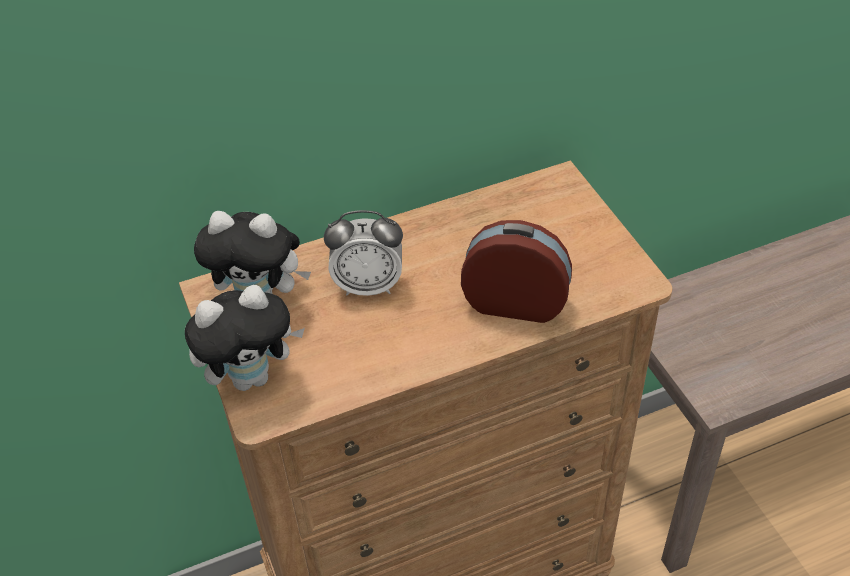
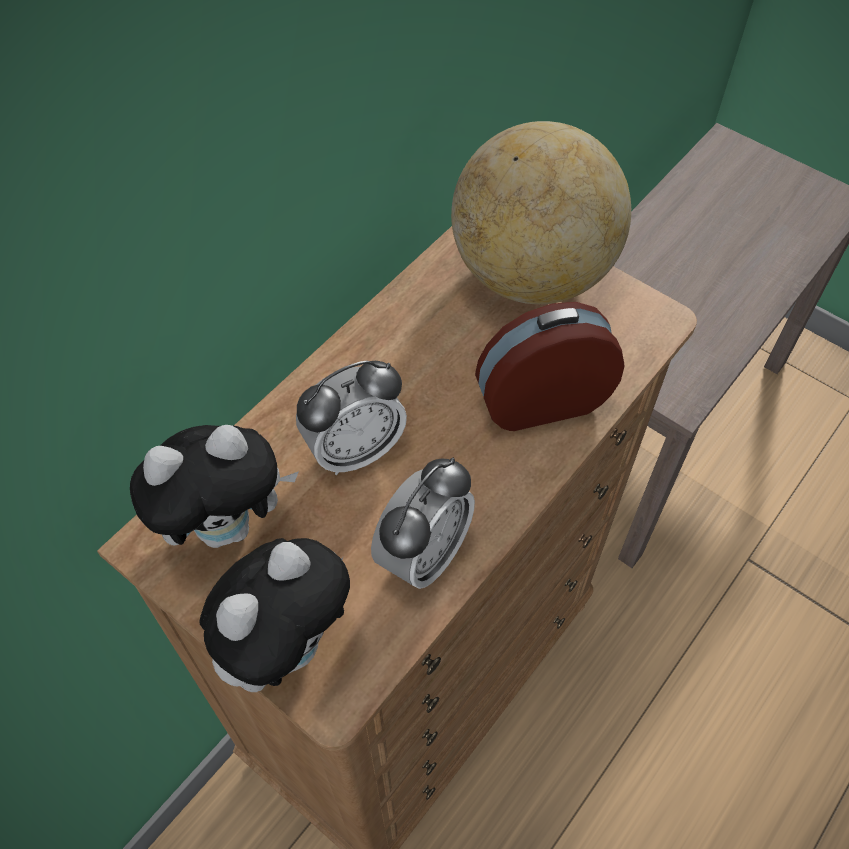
camera: 30 degrees left, 10 degrees up
none -> alarm clock [371,458,475,589]
none -> globe [451,121,631,304]

